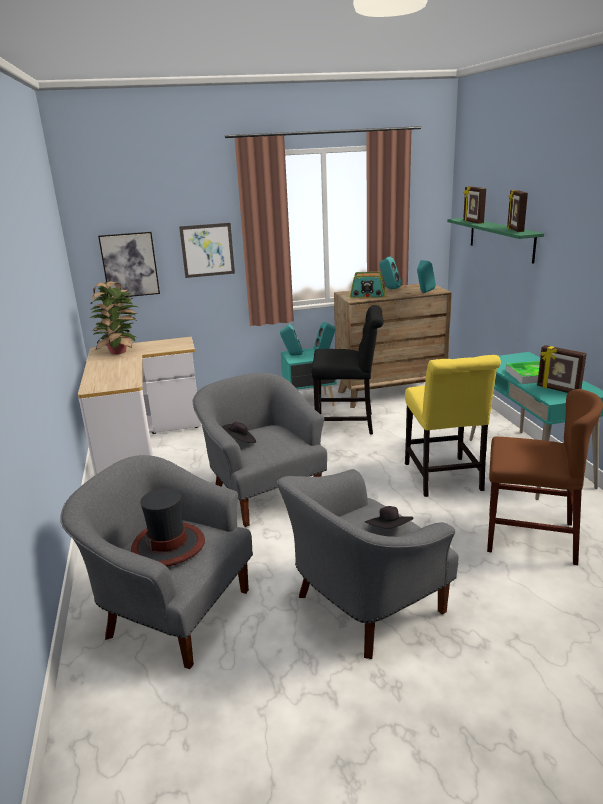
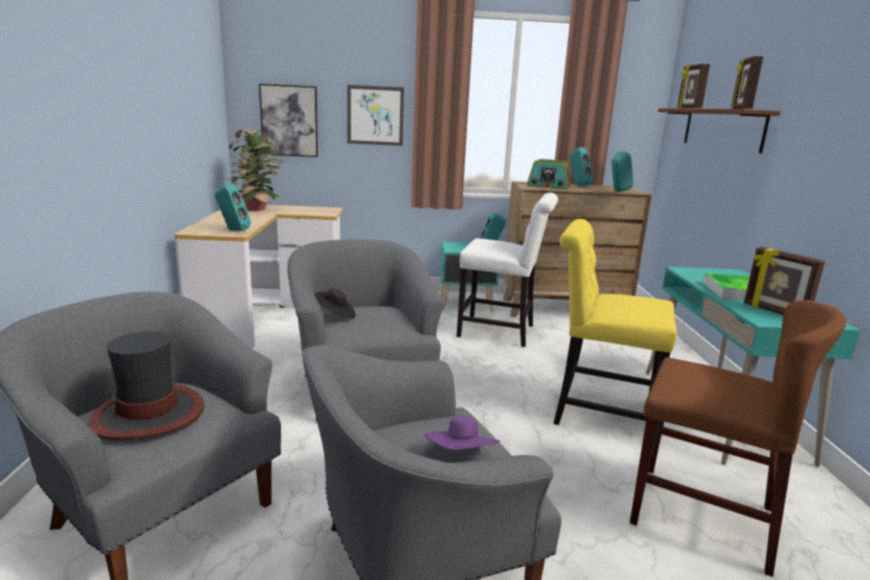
camera: 10 degrees right, 5 degrees down
turquoise speaker [280,324,303,356] -> turquoise speaker moved to [214,183,251,231]
black chair [311,305,384,434] -> white chair [457,193,558,347]
black hat [365,506,413,529] -> purple hat [424,416,500,450]
yellow chair [405,355,501,497] -> yellow chair turned 105 degrees clockwise [553,219,677,425]
green shelf [447,218,544,264] -> brown shelf [658,108,781,153]

